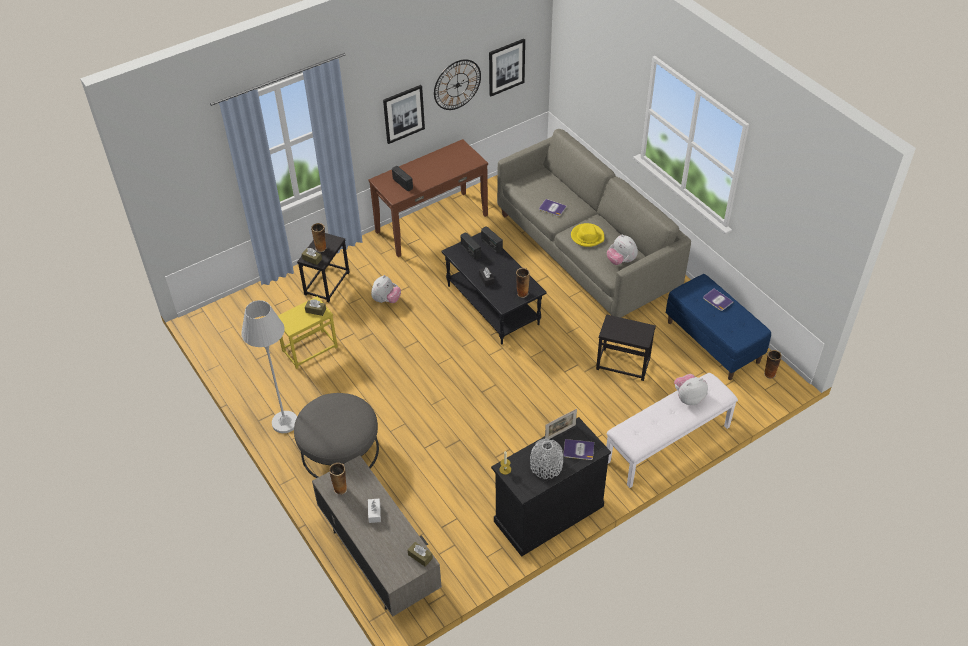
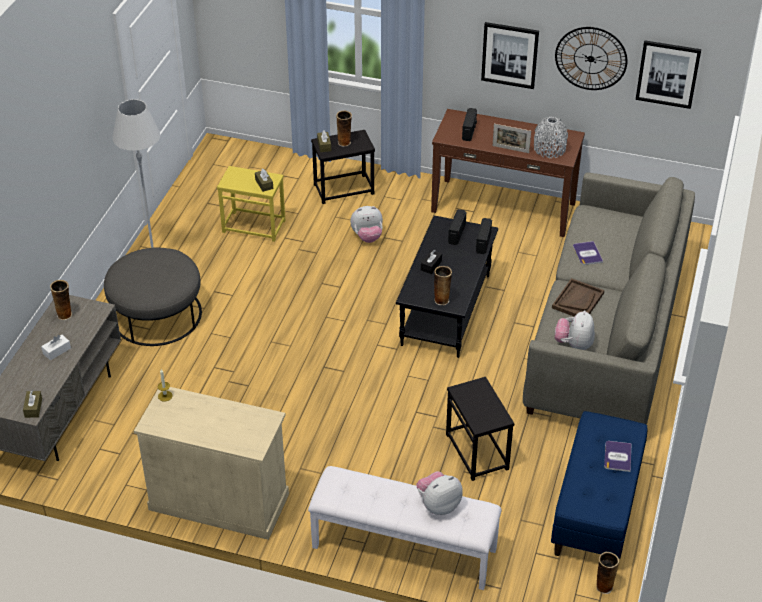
camera: 50 degrees right, 5 degrees down
black cabinet [491,417,611,557] -> beige cabinet [134,387,289,540]
grey vase [530,438,563,479] -> grey vase moved to [534,117,568,158]
picture frame [545,409,577,439] -> picture frame moved to [493,124,531,153]
book [563,439,594,460] -> none
yellow hat [571,223,604,247] -> brown tray [552,278,604,316]
plush toy [674,374,708,405] -> plush toy turned 60 degrees counterclockwise [416,471,463,515]

